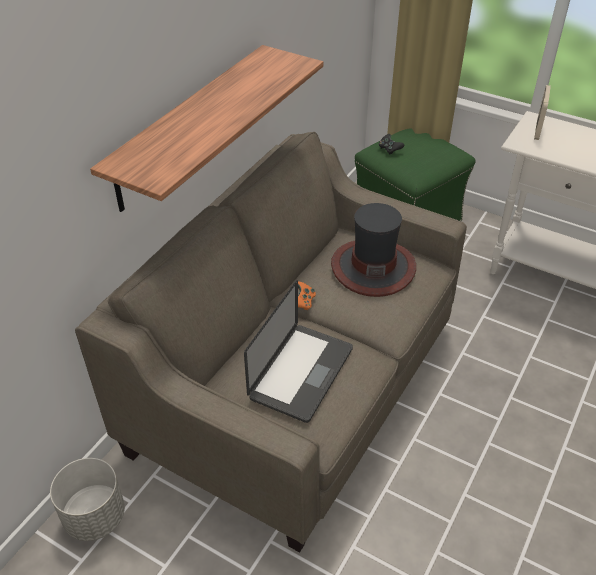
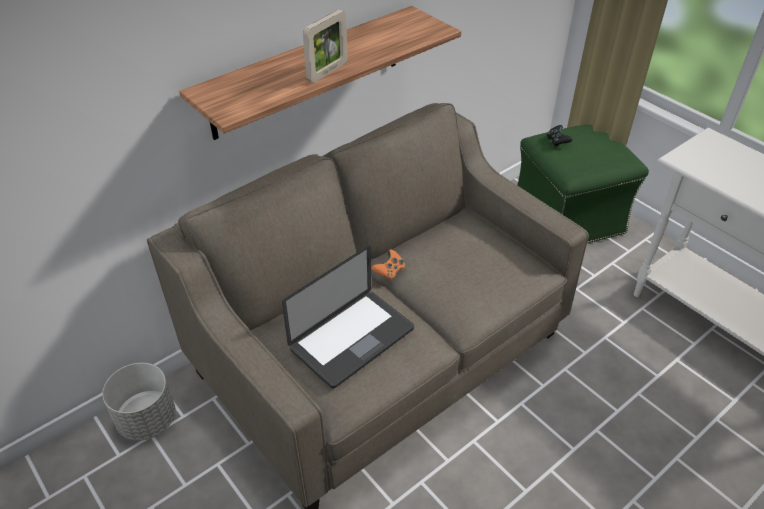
camera: 20 degrees right, 0 degrees up
hat [331,203,416,297] -> none
picture frame [534,85,551,140] -> picture frame moved to [303,10,348,83]

